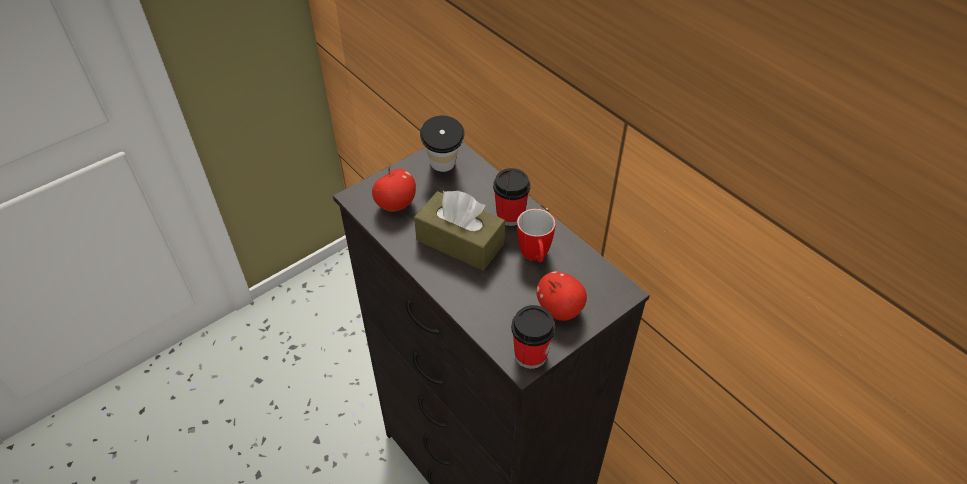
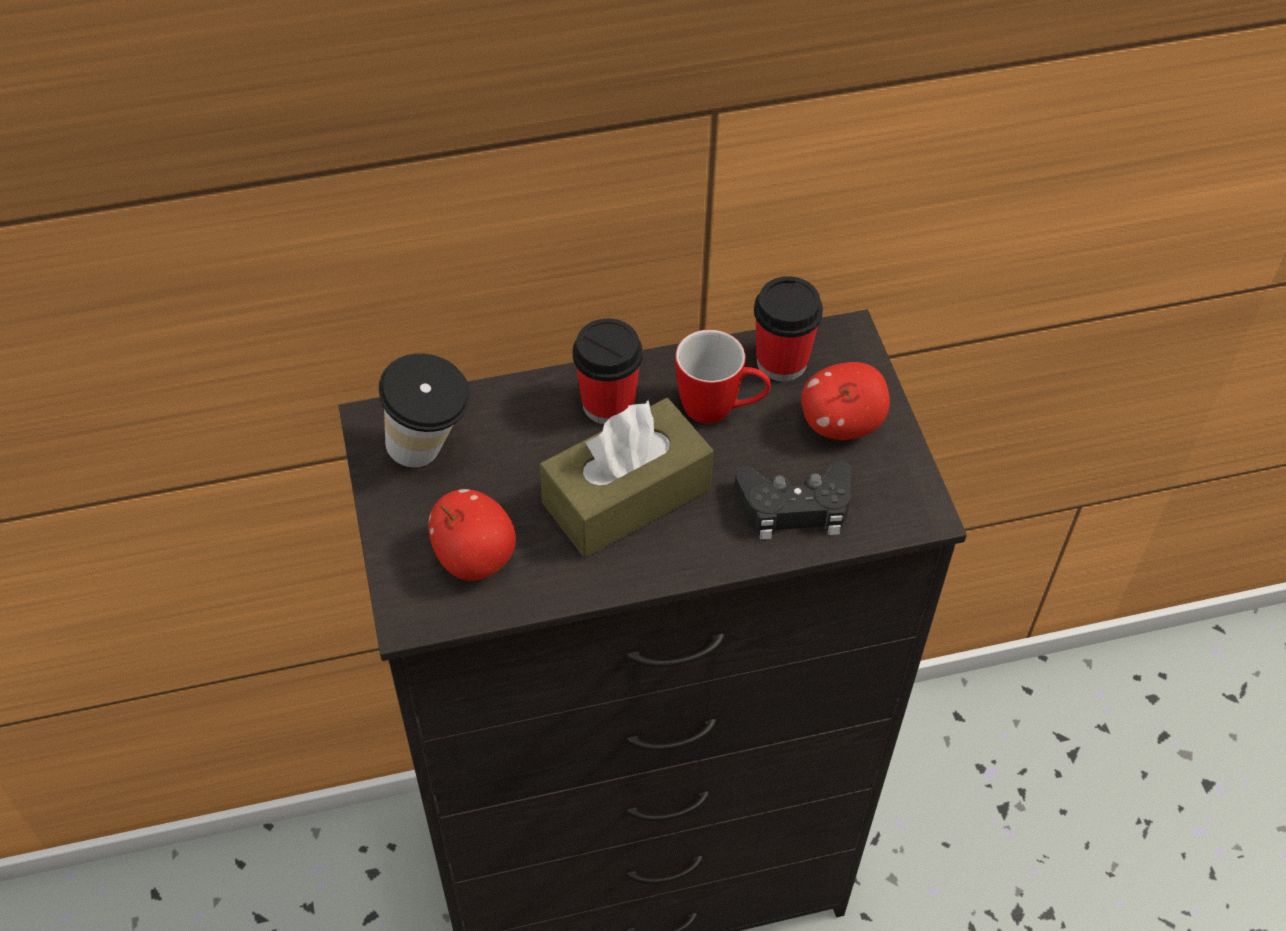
camera: 65 degrees left, 5 degrees up
cup [511,305,555,369] -> cup moved to [754,276,823,381]
none -> black game controller [735,460,851,539]

